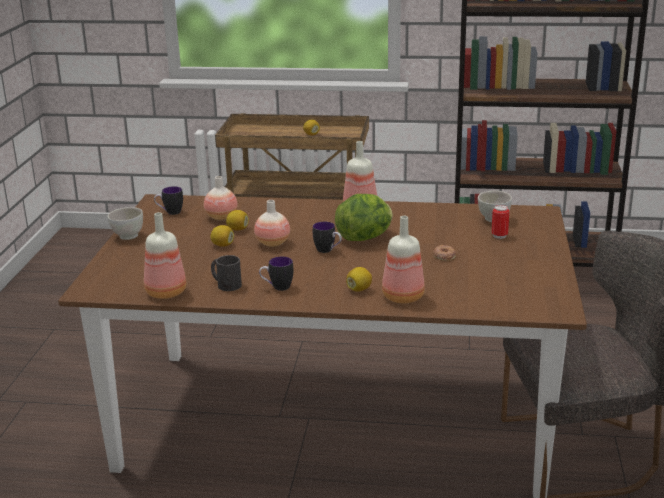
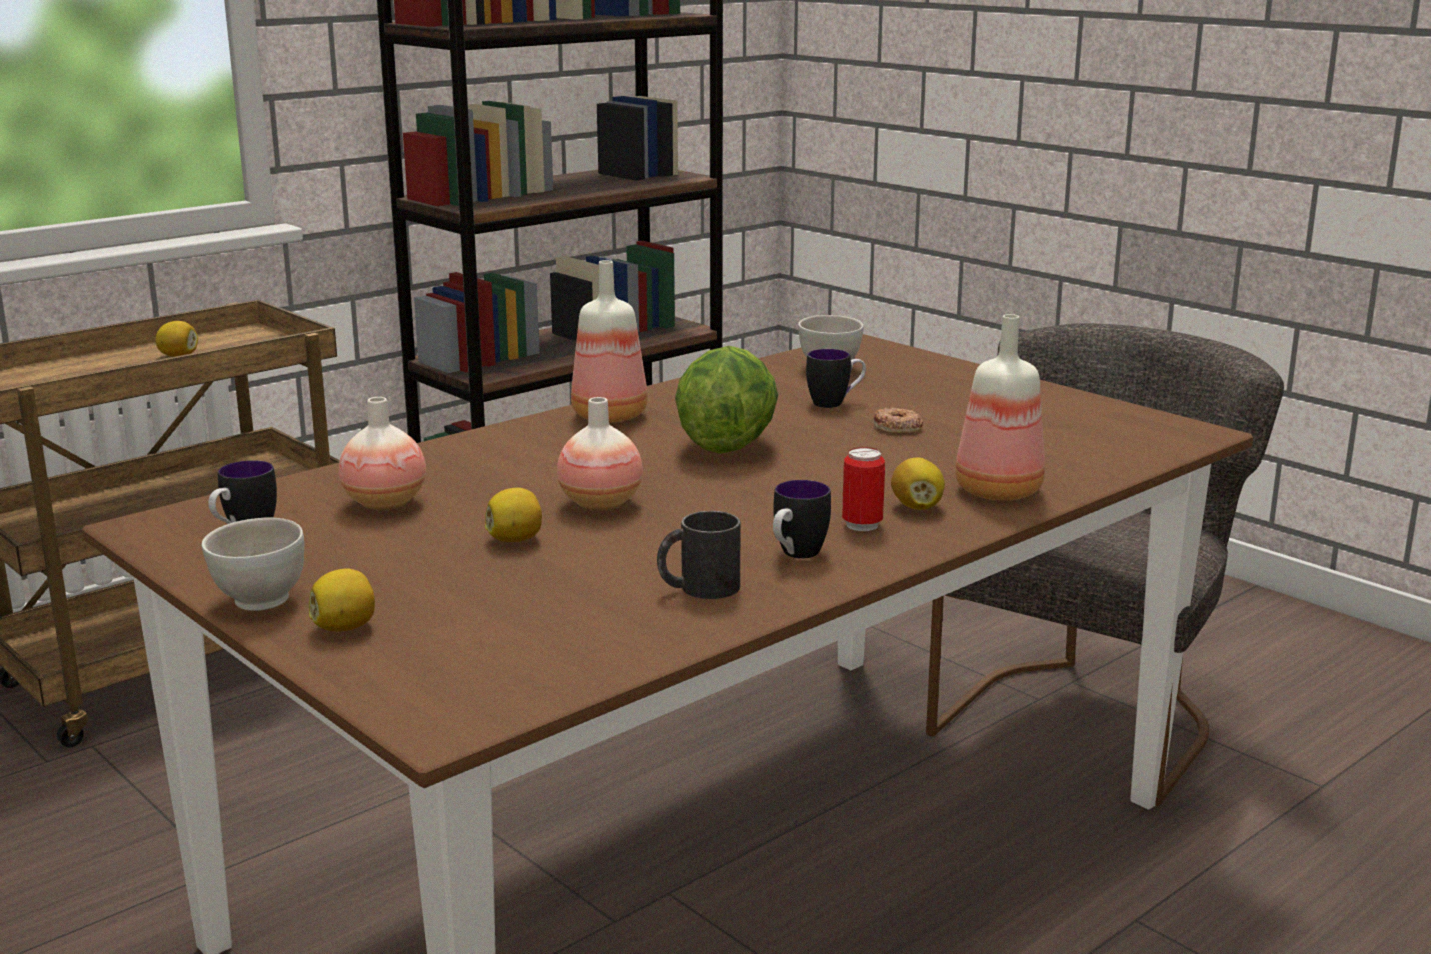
camera: 50 degrees left, 5 degrees down
bottle [144,212,186,299] -> none
lemon [226,210,249,231] -> lemon moved to [309,568,375,631]
mug [313,222,342,253] -> mug moved to [806,349,866,408]
can [491,205,509,239] -> can moved to [842,447,885,531]

